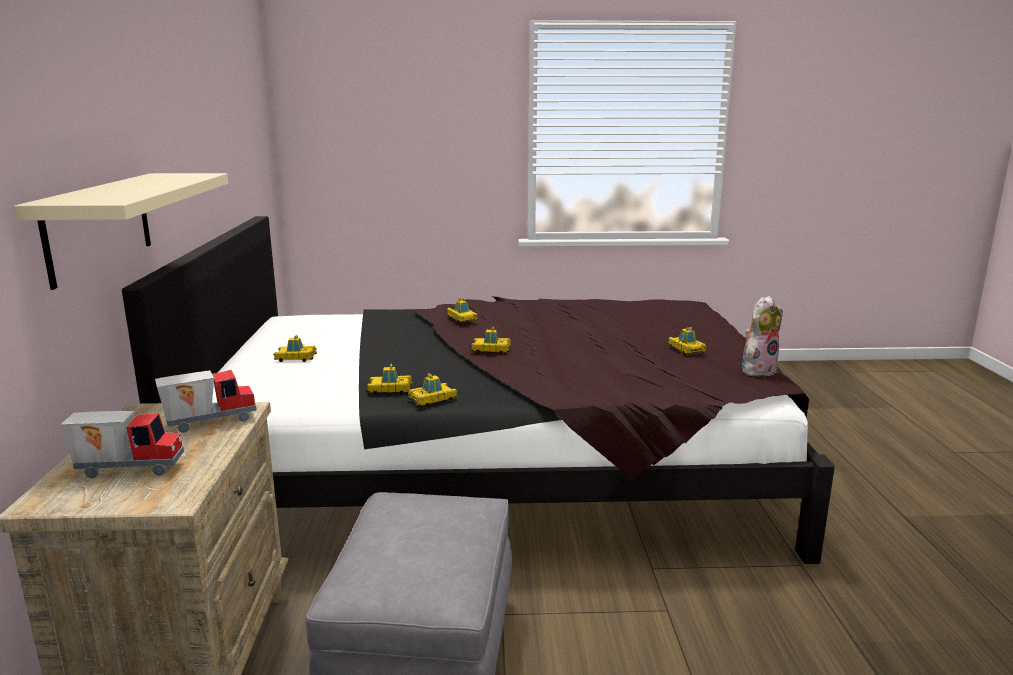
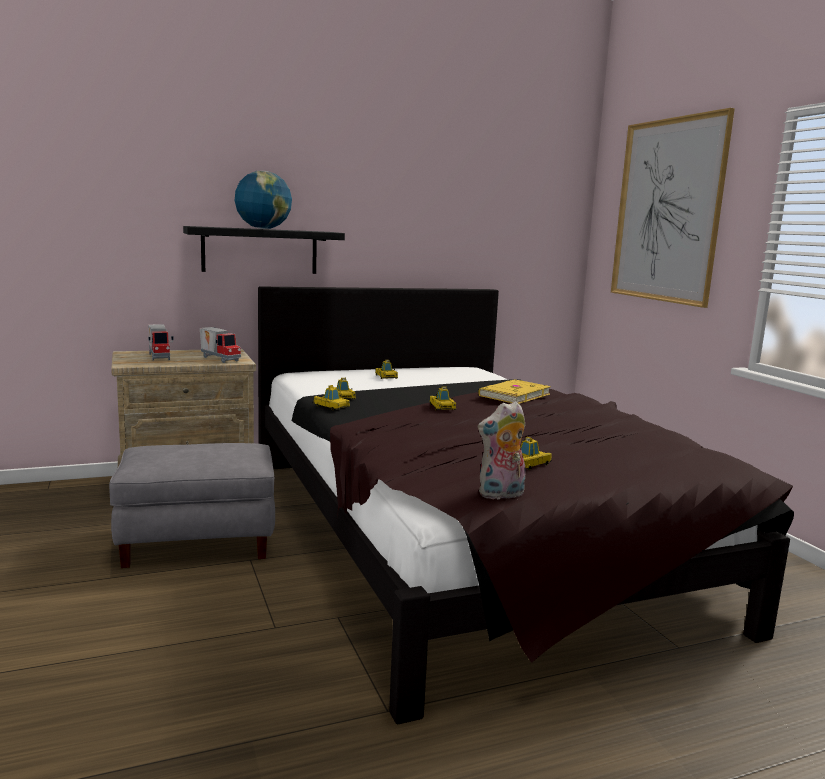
camera: 70 degrees right, 5 degrees down
beige shelf [14,173,228,290] -> black shelf [183,226,345,274]
toy car [447,298,478,323] -> yellow book [478,379,551,404]
plush toy [742,296,783,377] -> plush toy turned 120 degrees clockwise [478,401,526,500]
none -> globe [235,171,292,229]
none -> picture [611,108,735,308]

